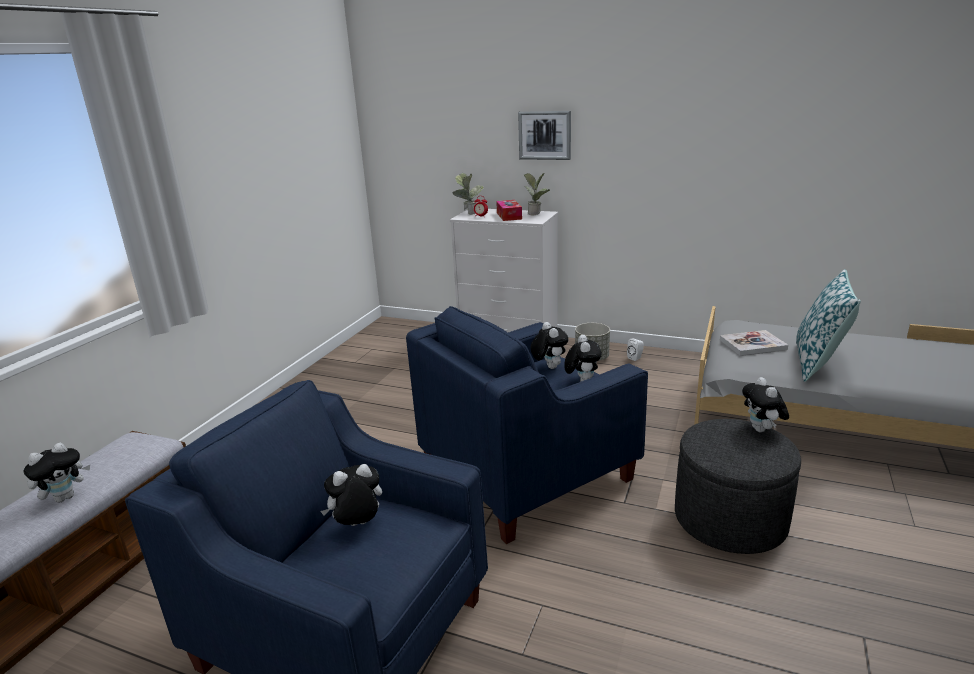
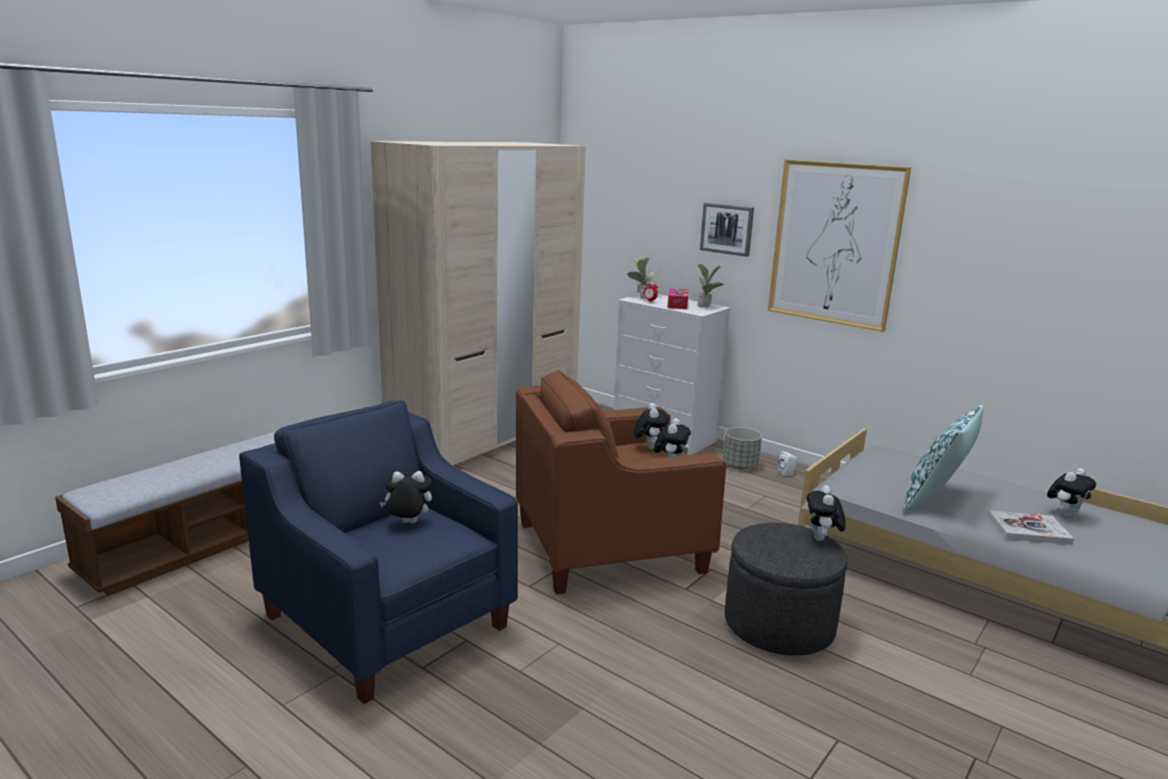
camera: 15 degrees right, 5 degrees down
plush toy [24,443,90,502] -> plush toy moved to [1047,468,1096,518]
blue armchair [406,306,648,544] -> brown armchair [516,370,726,594]
book [720,330,788,356] -> book moved to [988,510,1074,545]
none -> beige wardrobe [370,141,586,466]
none -> picture [768,159,911,332]

